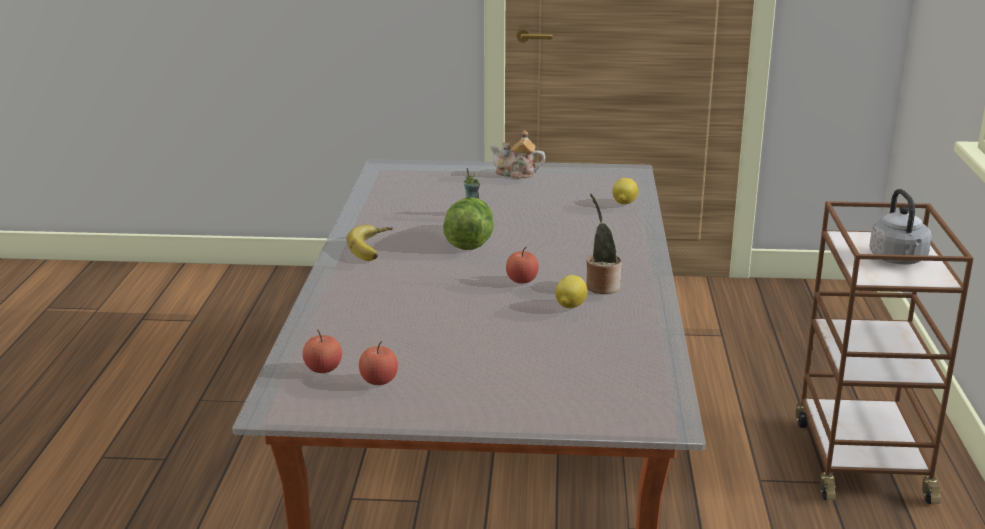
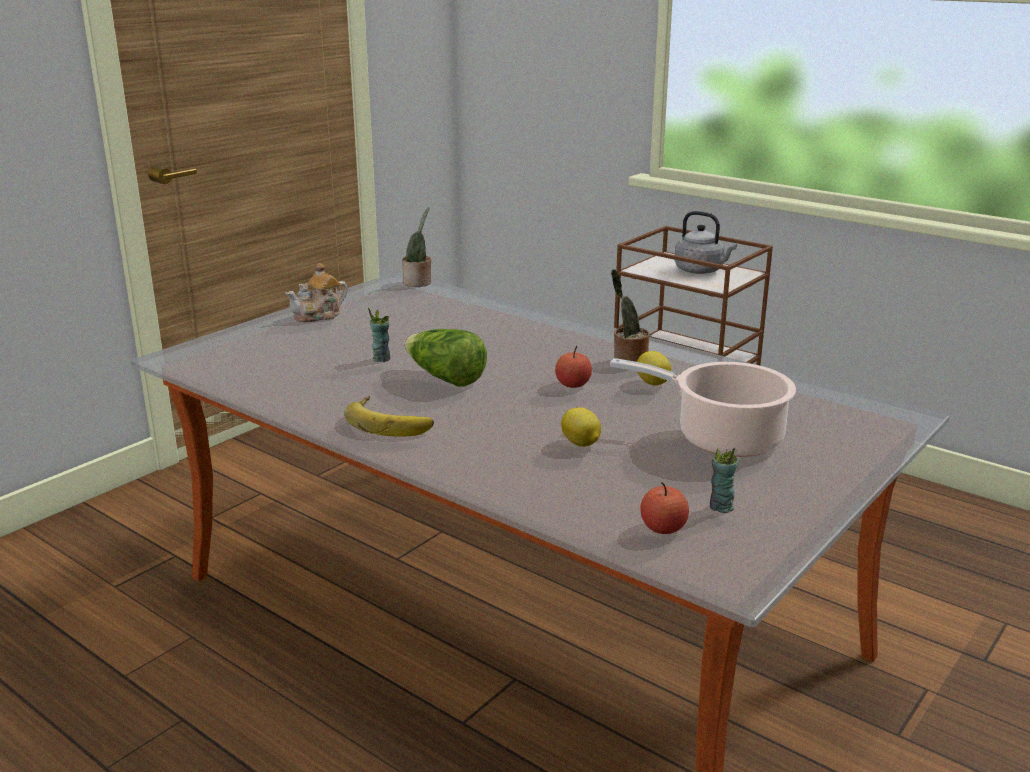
camera: 55 degrees left, 0 degrees up
apple [359,341,398,385] -> cup [710,448,739,513]
lemon [612,178,638,204] -> lemon moved to [561,407,601,447]
none -> potted plant [402,207,431,287]
none -> cooking pot [610,358,796,457]

